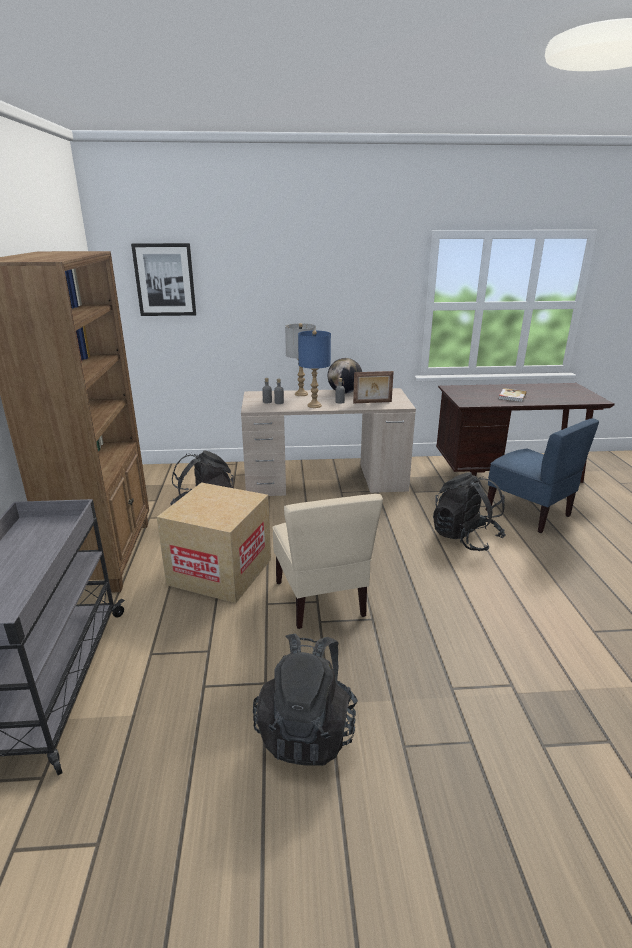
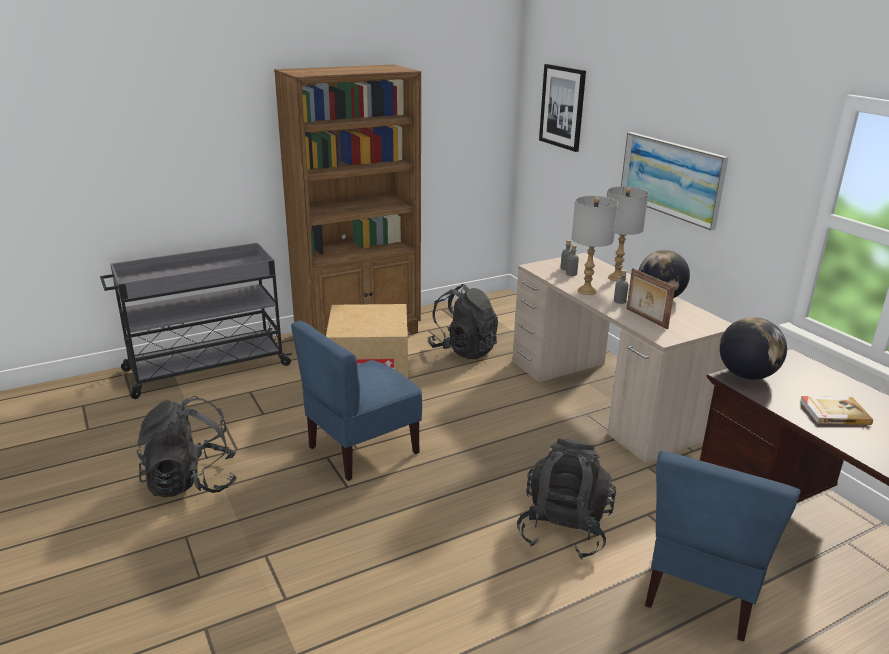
camera: 65 degrees right, 0 degrees up
beige chair [272,494,383,629] -> blue chair [291,321,422,481]
blue table lamp [298,330,331,408] -> grey table lamp [572,196,618,295]
none -> picture [621,132,729,231]
none -> globe [719,317,787,380]

